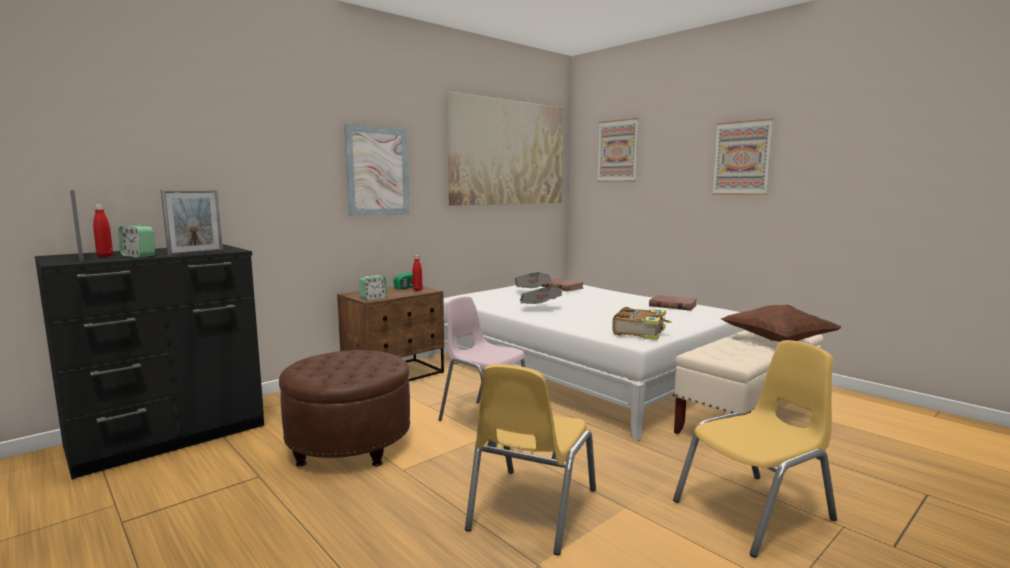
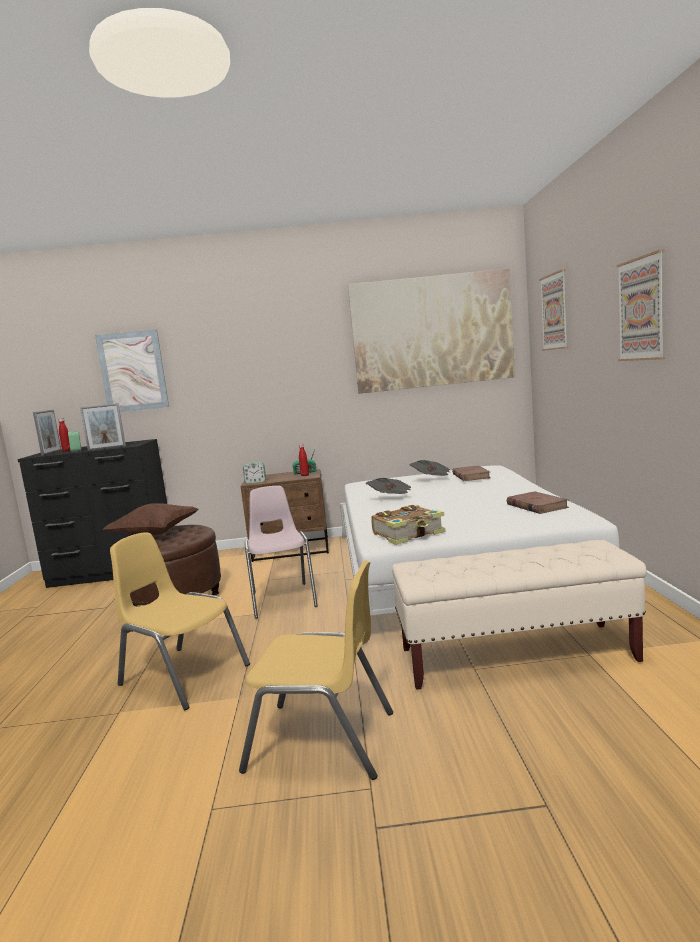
camera: 40 degrees right, 0 degrees up
picture [344,124,410,216] -> picture moved to [95,329,169,412]
yellow chair [465,364,596,555] -> yellow chair turned 60 degrees clockwise [110,533,250,710]
brown pillow [721,305,842,342] -> brown pillow moved to [102,503,199,535]

